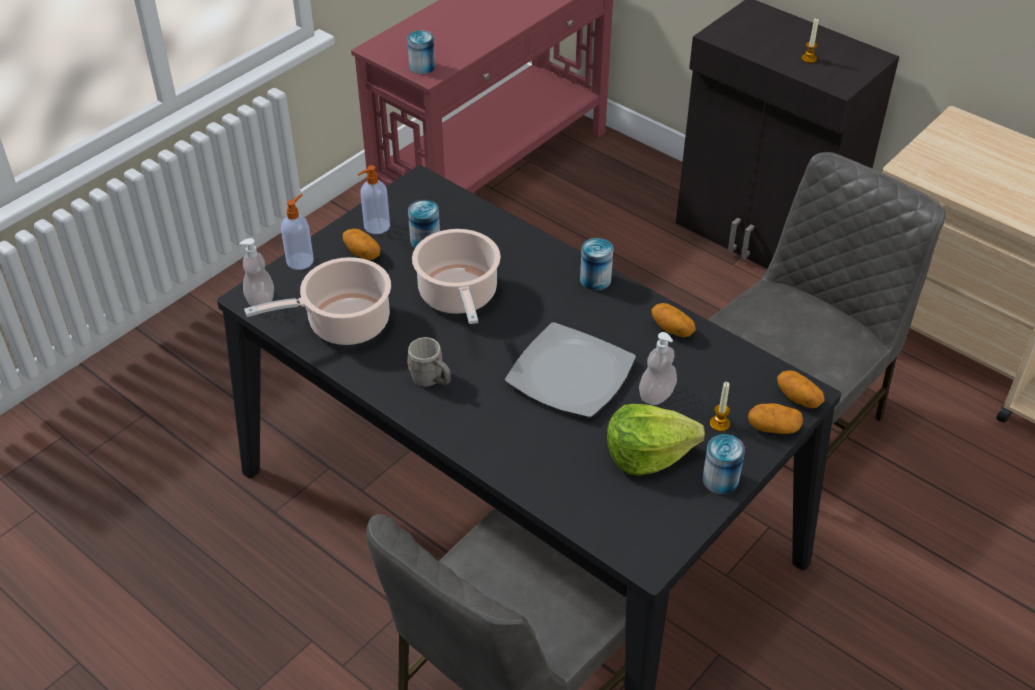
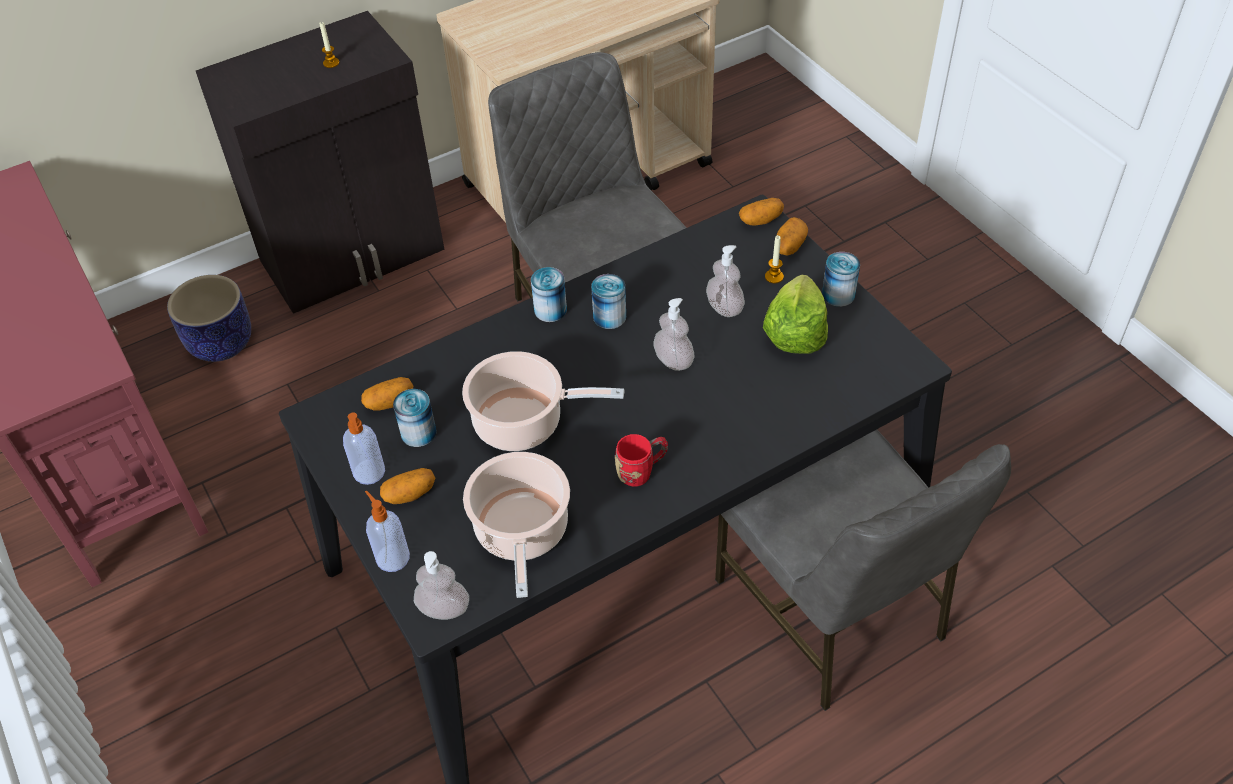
camera: 70 degrees left, 5 degrees up
can [407,30,435,74] -> can moved to [591,274,626,329]
grey mug [407,337,451,387] -> red mug [615,434,668,487]
plate [505,322,636,418] -> soap dispenser [653,298,695,371]
potato [651,303,696,337] -> potato moved to [361,377,414,411]
none -> planter [167,275,251,362]

